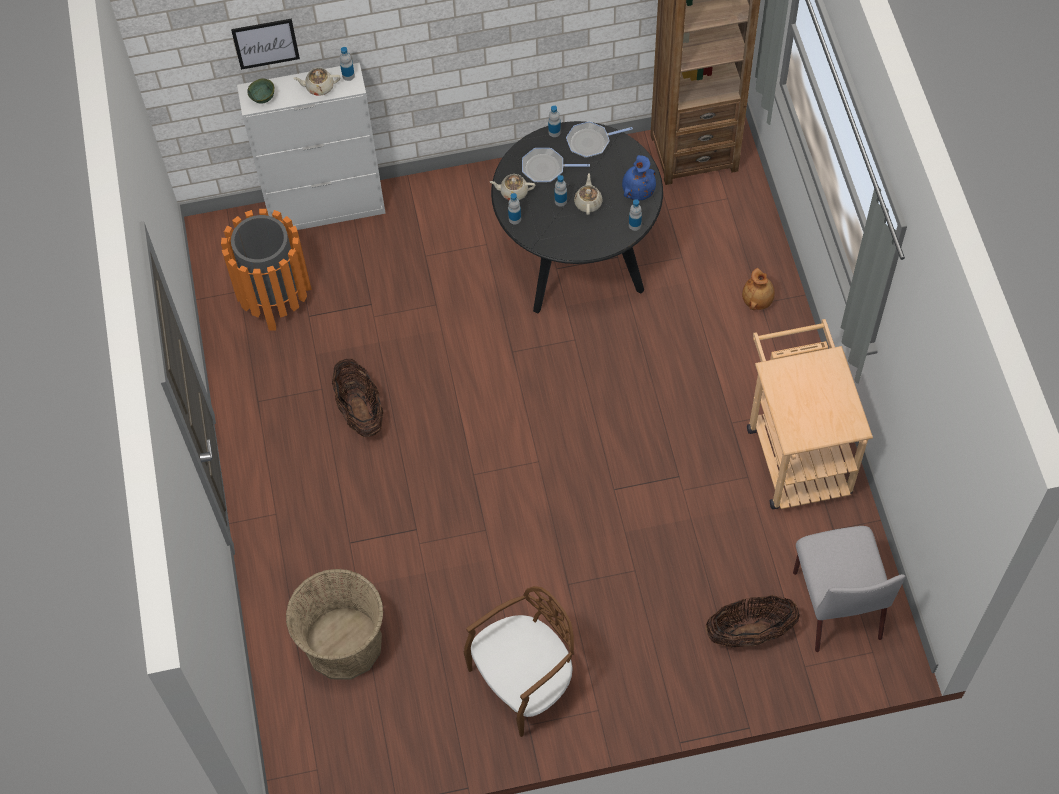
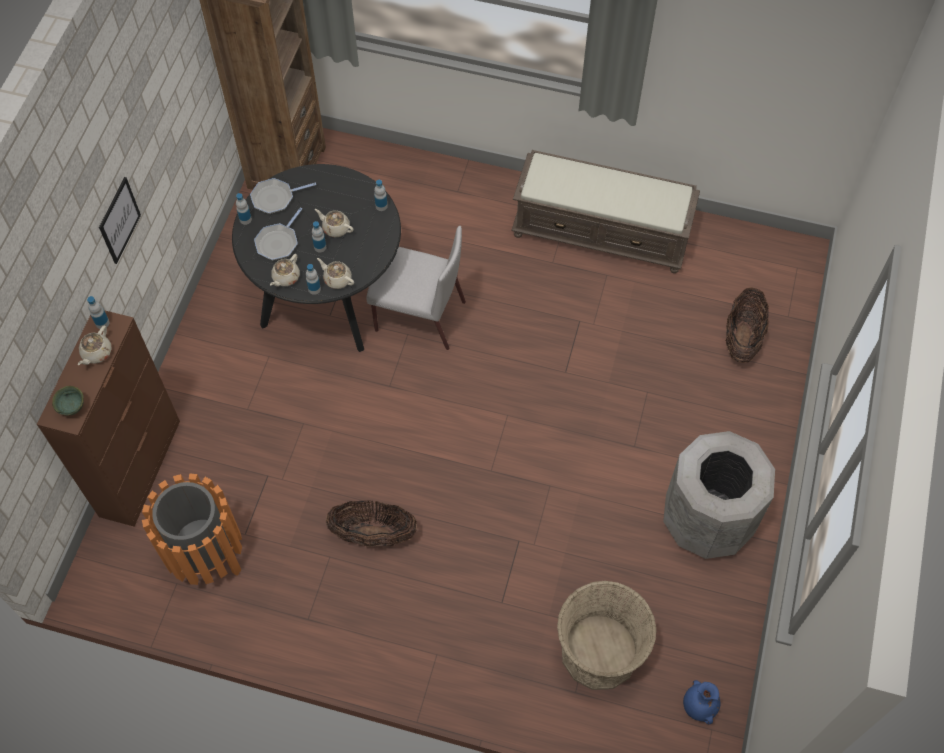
camera: 65 degrees left, 0 degrees up
picture [231,19,300,70] -> picture moved to [99,177,141,264]
white cabinet [237,63,386,230] -> brown cabinet [37,310,180,527]
brown chair [464,586,574,737] -> grey trash can [663,431,775,559]
frying pan [566,121,633,158] -> frying pan turned 60 degrees clockwise [250,178,316,214]
blue vase [622,155,656,200] -> blue vase moved to [683,680,720,724]
brown vase [742,268,775,310] -> none
beige cart [747,319,873,509] -> brown bench [511,150,700,273]
grey chair [793,526,905,652] -> grey chair moved to [367,226,466,350]
none -> beige teapot [317,258,354,289]

